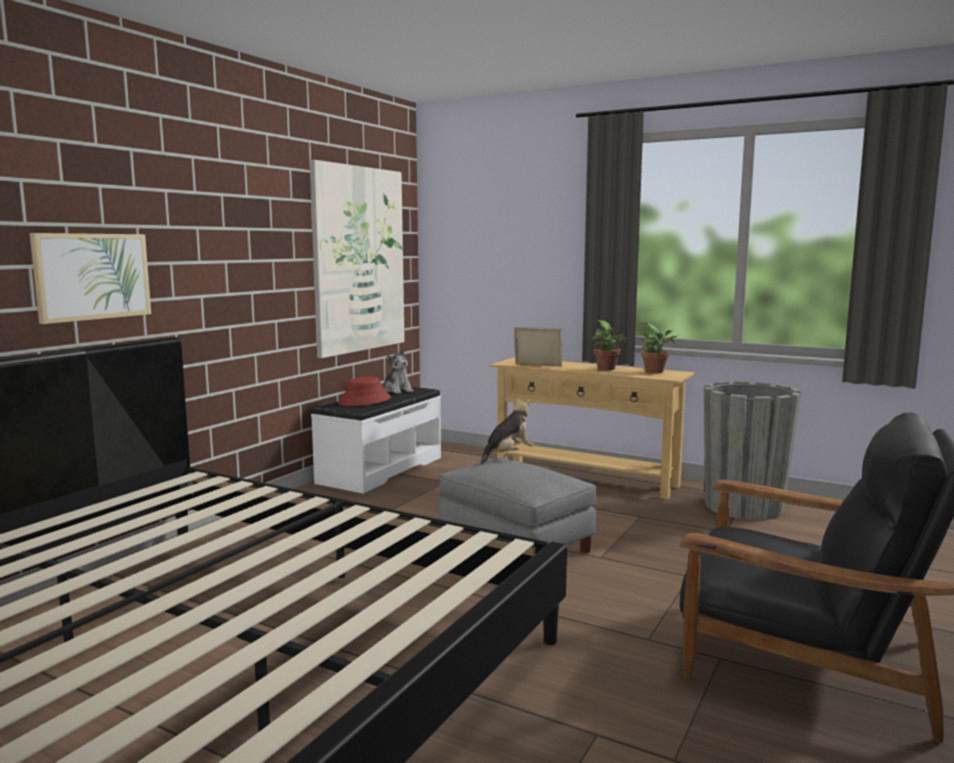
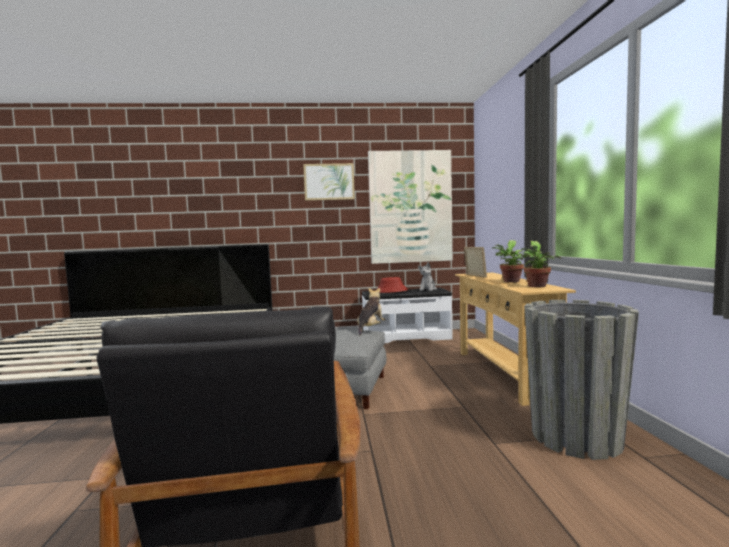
camera: 55 degrees right, 5 degrees down
picture [30,233,151,324] -> picture moved to [303,163,355,201]
plush toy [481,396,534,464] -> plush toy turned 75 degrees counterclockwise [357,288,386,335]

